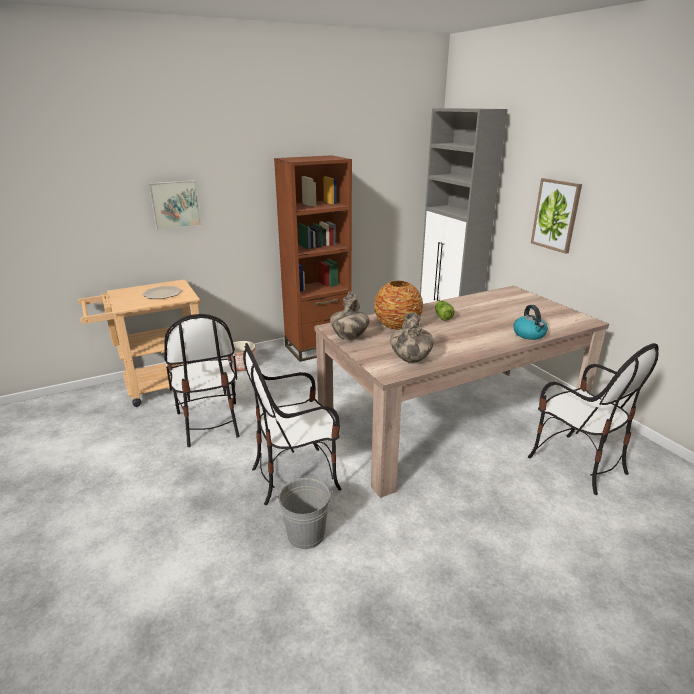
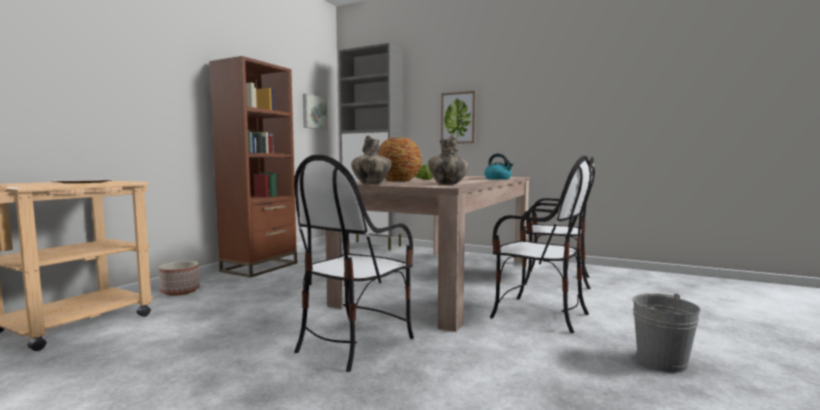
camera: 35 degrees left, 20 degrees down
picture [148,180,202,230] -> picture moved to [303,94,328,130]
chair [164,314,240,447] -> chair moved to [490,156,592,333]
grey bucket [275,478,333,549] -> grey bucket moved to [632,294,700,373]

